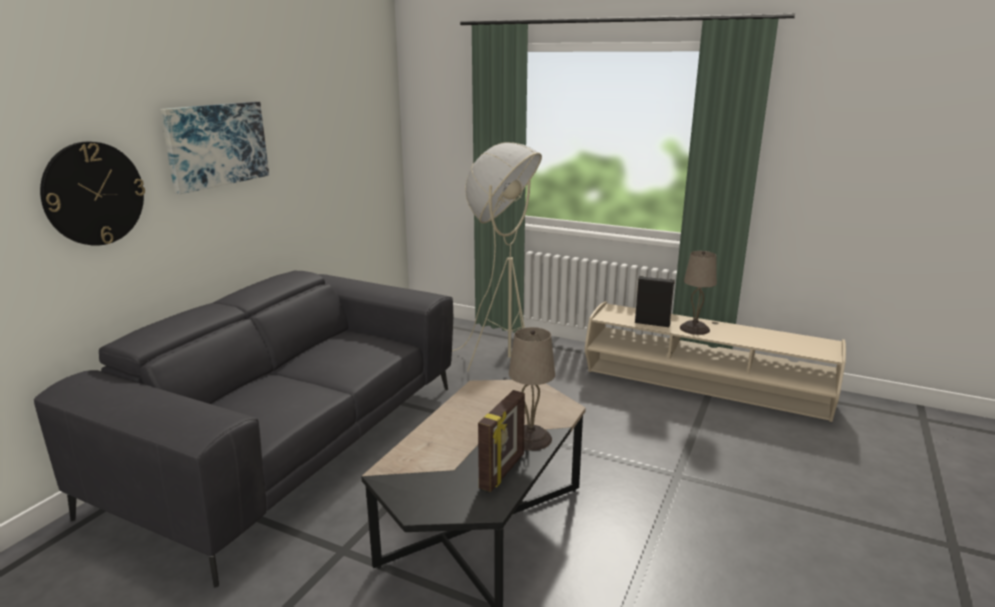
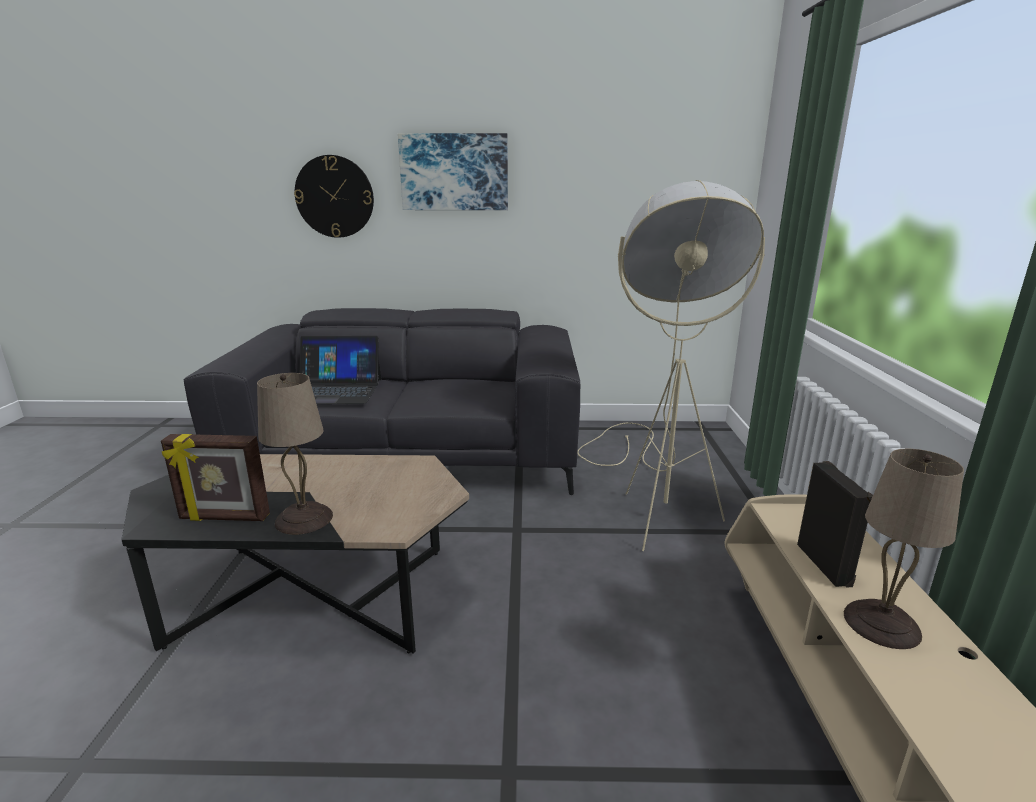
camera: 65 degrees right, 0 degrees up
none -> laptop [300,336,381,404]

